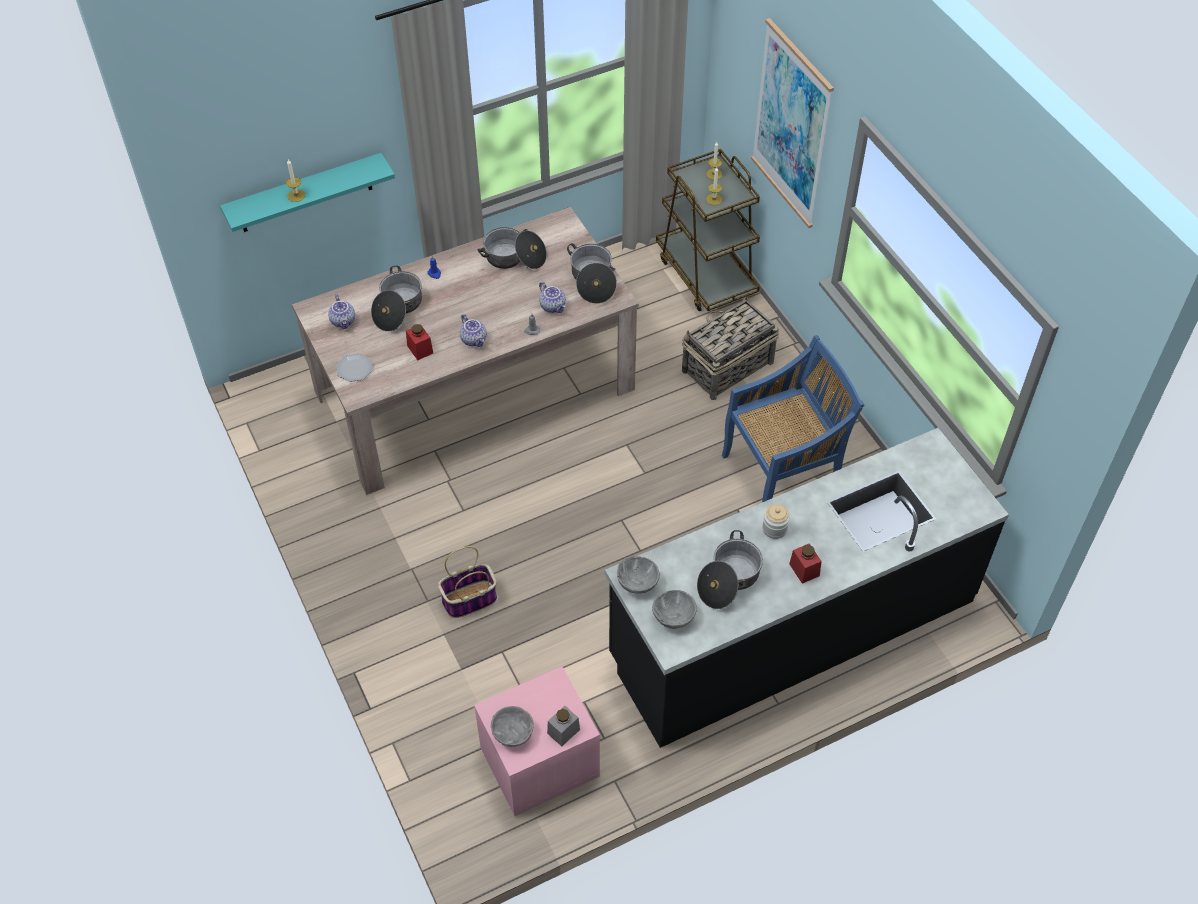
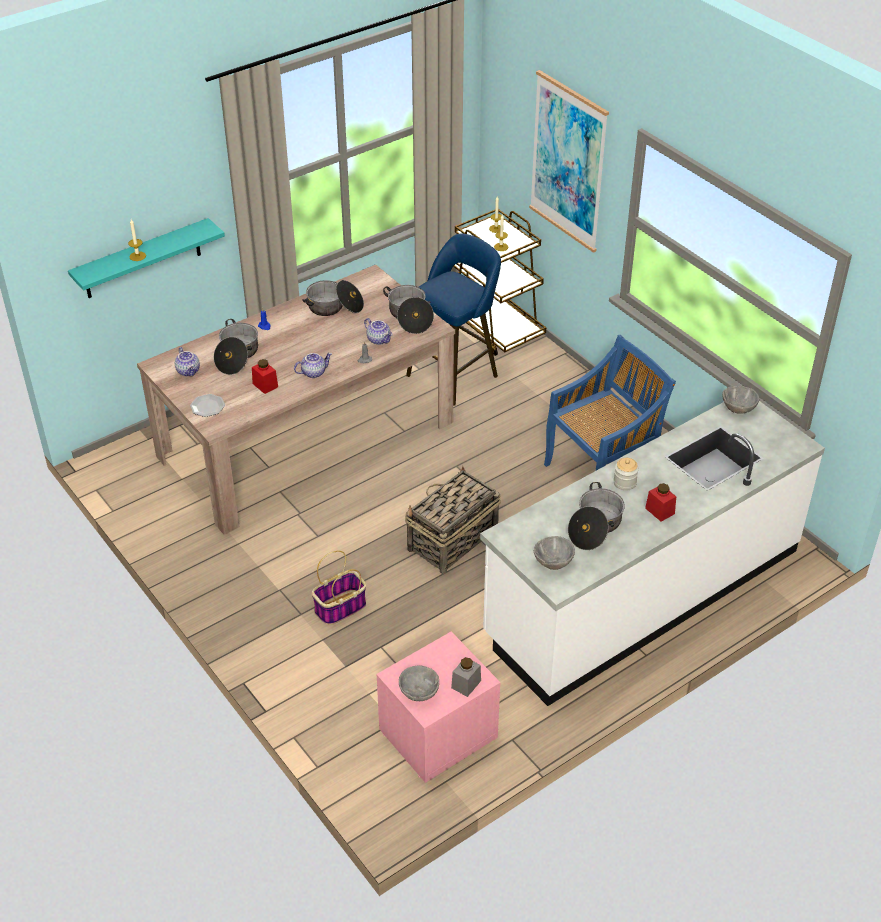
camera: 10 degrees left, 10 degrees down
teapot [460,314,487,347] -> teapot turned 75 degrees counterclockwise [294,353,332,378]
black counter [605,428,1009,748] -> white counter [480,401,825,706]
grey bowl [617,556,660,594] -> grey bowl moved to [722,386,759,414]
basket [682,295,779,400] -> basket moved to [405,466,501,574]
none -> blue stool [406,233,501,406]

